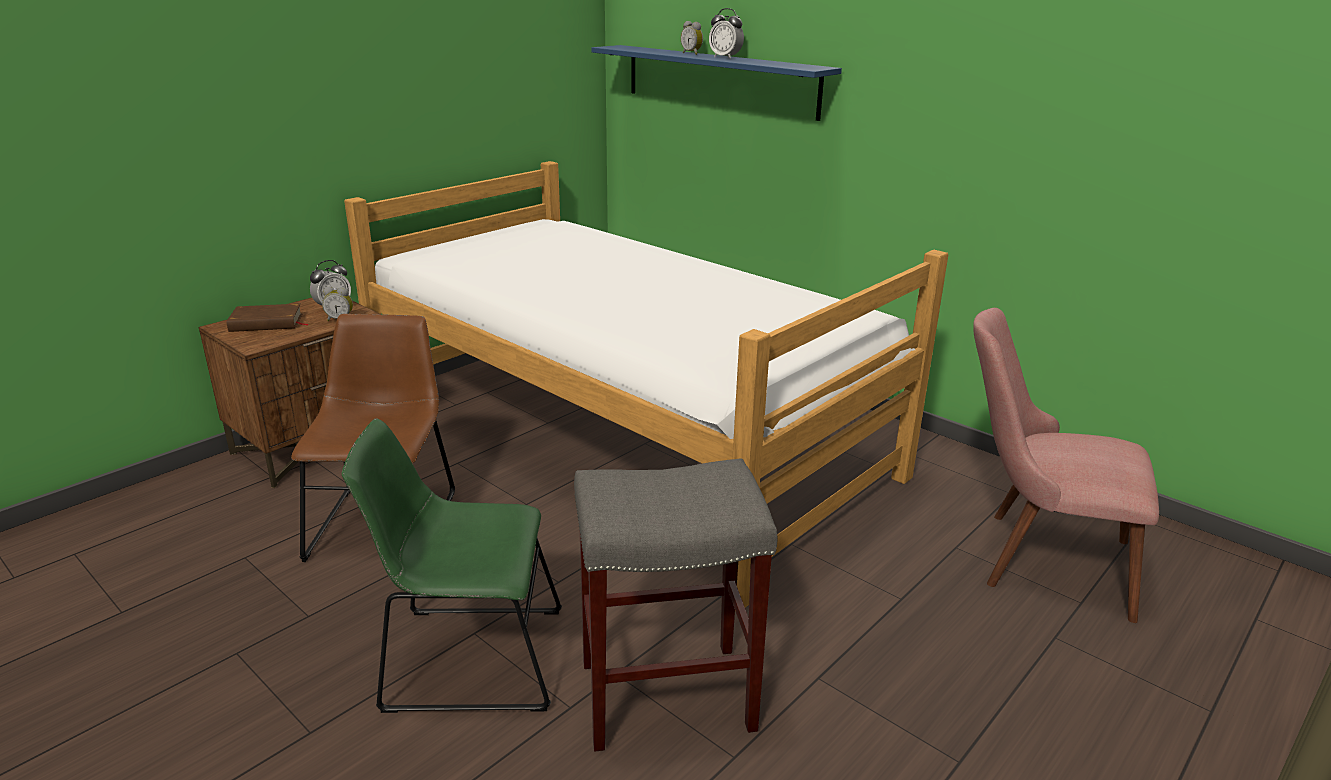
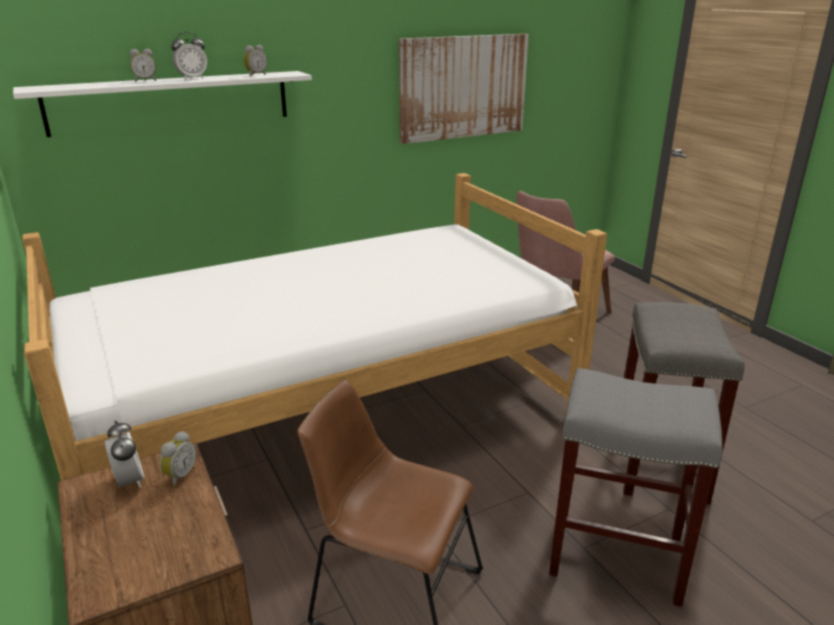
camera: 70 degrees left, 0 degrees up
brown book [226,303,308,332] -> none
green chair [342,419,562,713] -> grey stool [549,368,723,607]
blue shelf [591,45,842,121] -> white shelf [13,71,312,137]
none -> alarm clock [243,45,267,77]
none -> picture [399,34,529,144]

